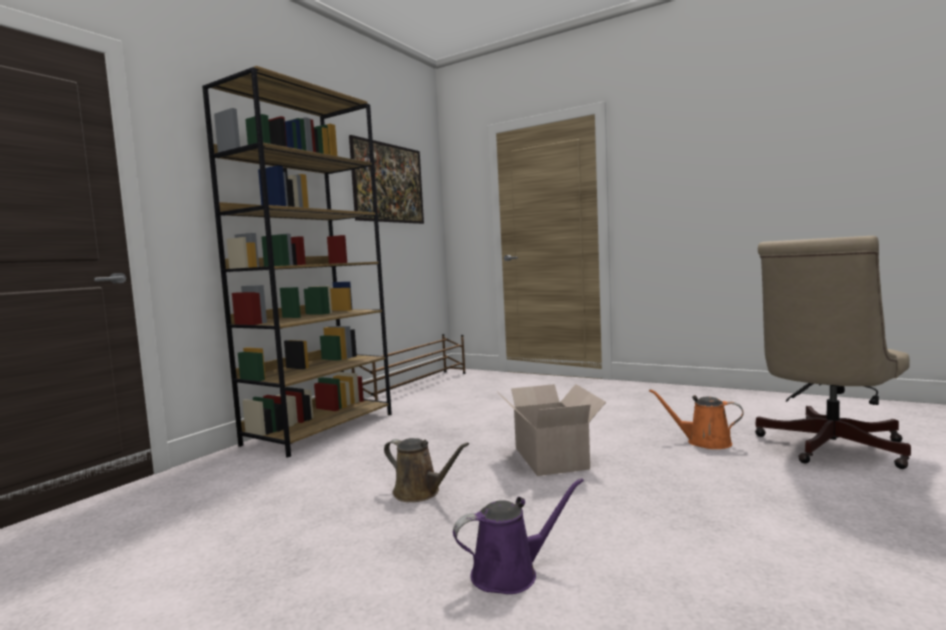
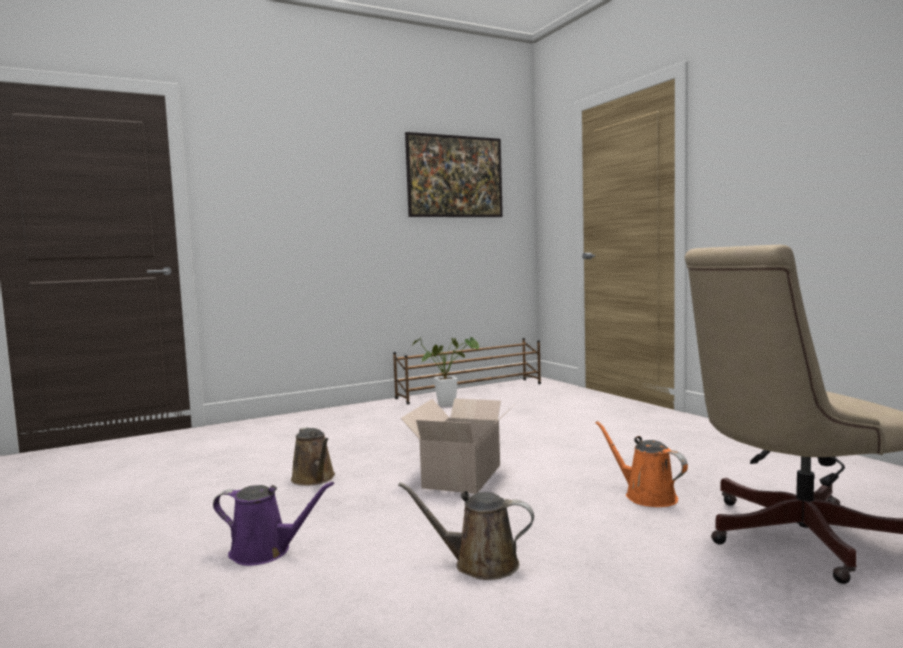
camera: 30 degrees right, 0 degrees up
brown bookcase [202,66,392,458] -> none
none -> brown watering can [398,482,534,580]
none -> potted plant [412,336,479,407]

